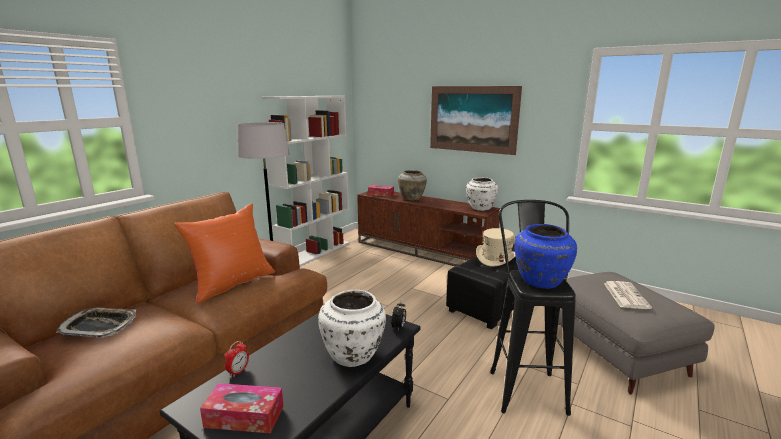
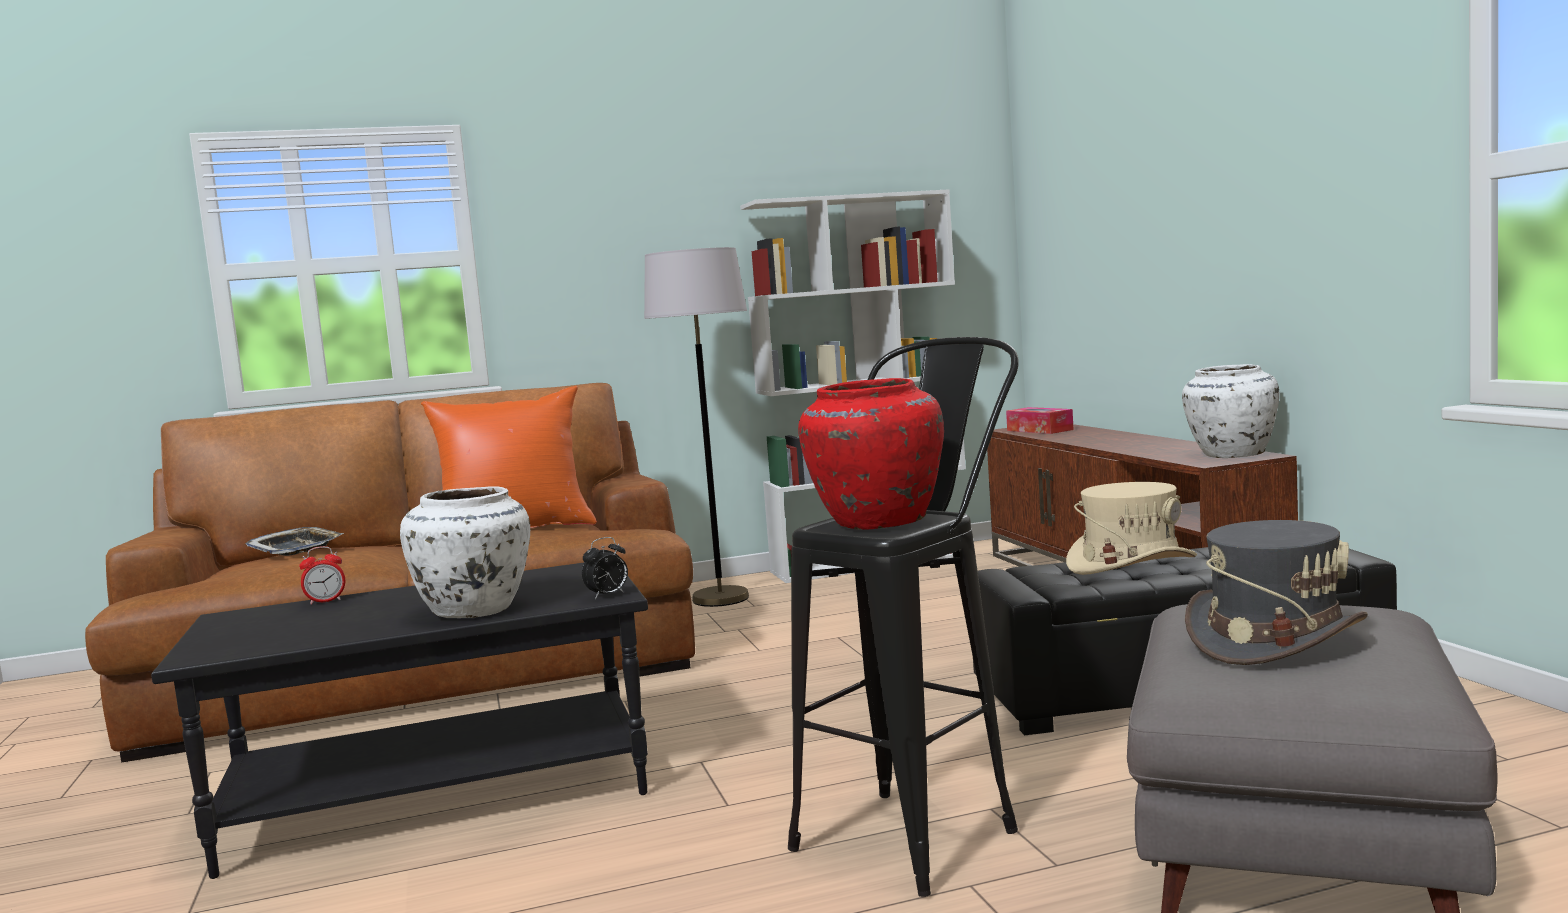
camera: 40 degrees right, 10 degrees down
tissue box [200,383,284,434] -> none
beige vase [398,170,427,200] -> none
picture [430,86,522,155] -> none
blue vase [515,224,577,289] -> red vase [798,378,944,529]
newspaper [604,281,652,309] -> grey hat [1185,520,1368,665]

